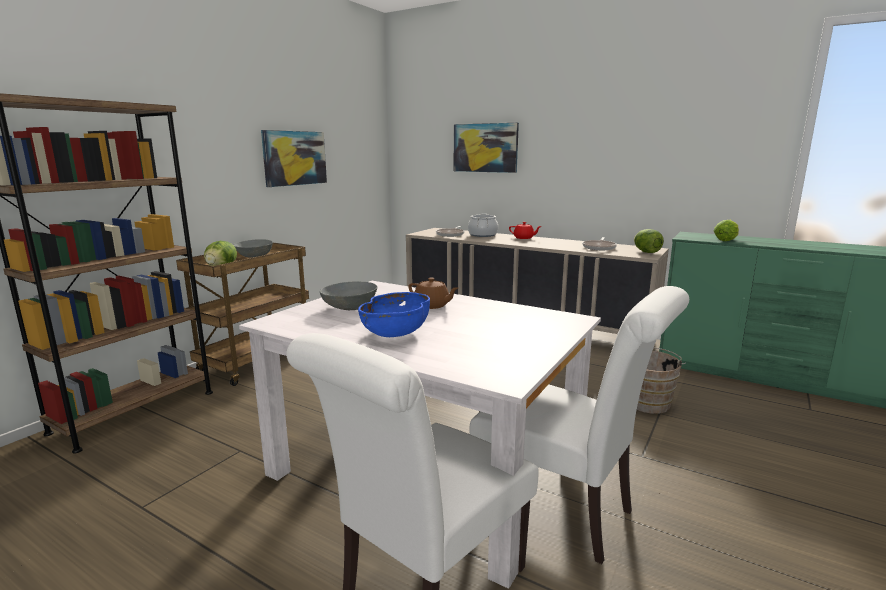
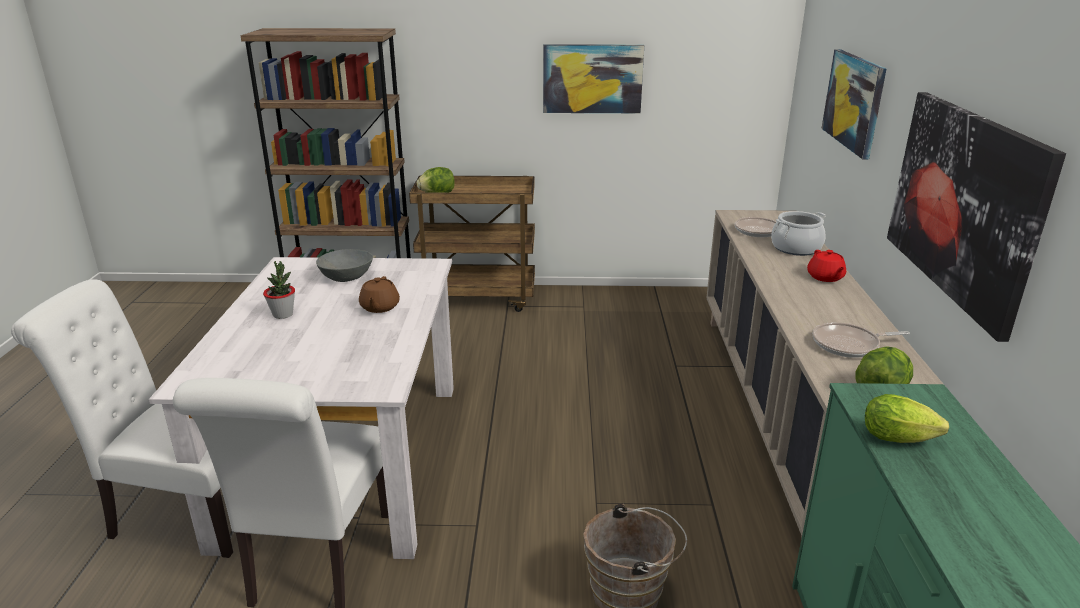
camera: 60 degrees right, 10 degrees up
grey bowl [234,239,273,258] -> none
blue bowl [358,292,430,337] -> potted plant [263,261,295,319]
none -> picture [887,92,1066,342]

